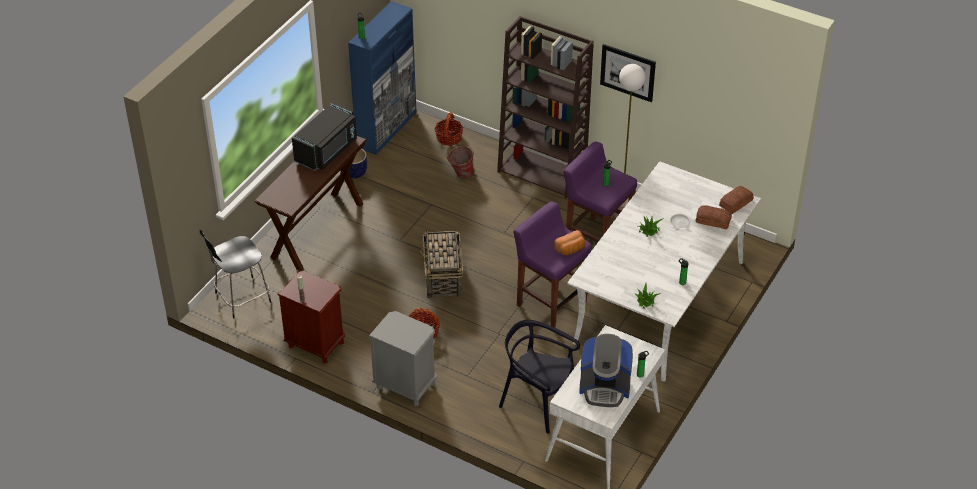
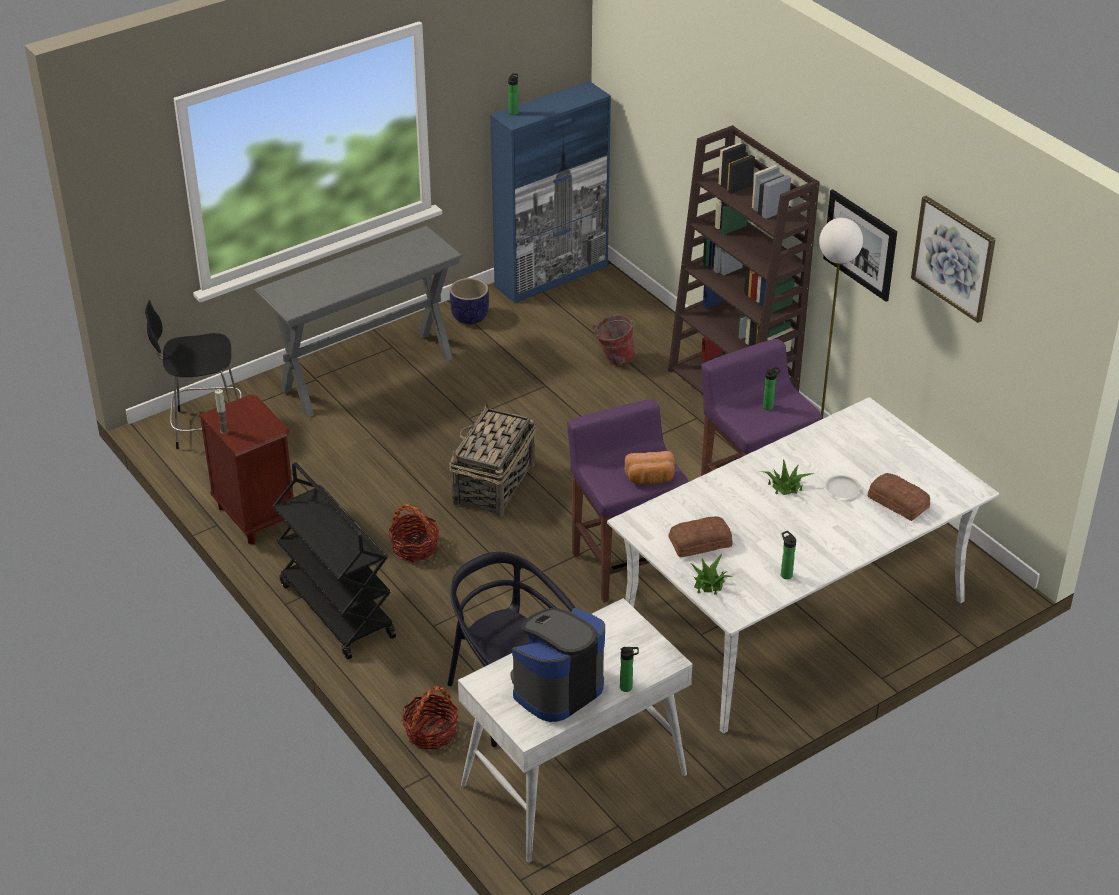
camera: 25 degrees right, 5 degrees down
brown console table [254,136,367,271] -> grey console table [255,226,463,417]
black microwave [292,102,357,171] -> none
grey nightstand [369,311,437,406] -> black cart [273,462,396,660]
basket [435,112,464,146] -> basket moved to [402,686,458,749]
coffee machine [580,334,633,407] -> coffee machine turned 105 degrees clockwise [510,608,605,722]
bread [719,186,754,214] -> bread moved to [669,516,733,558]
none -> picture [911,196,996,323]

